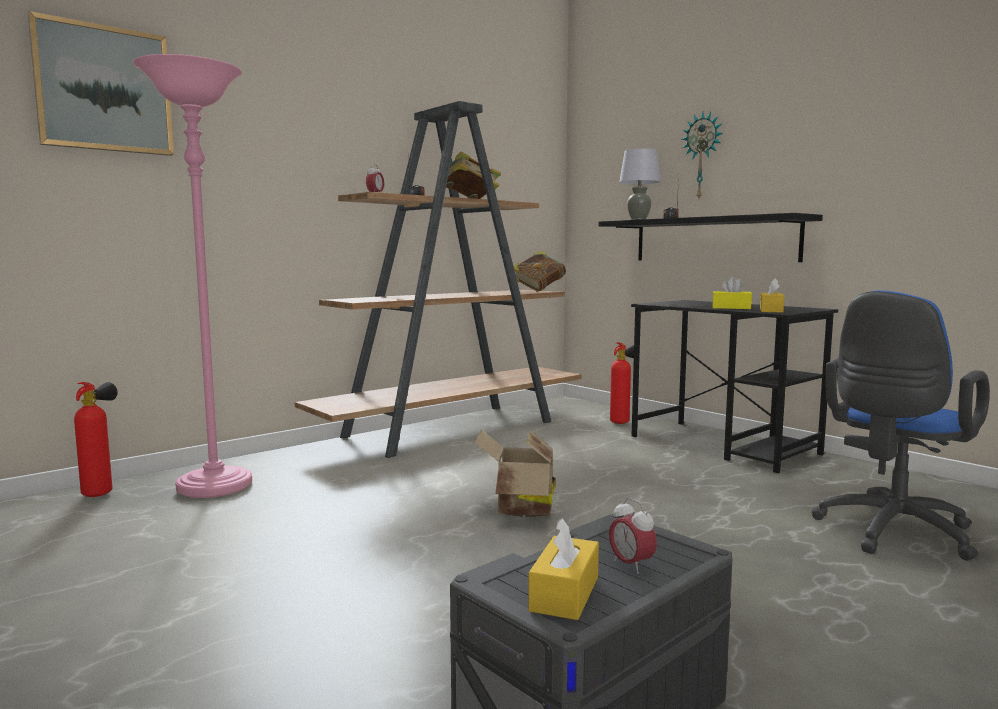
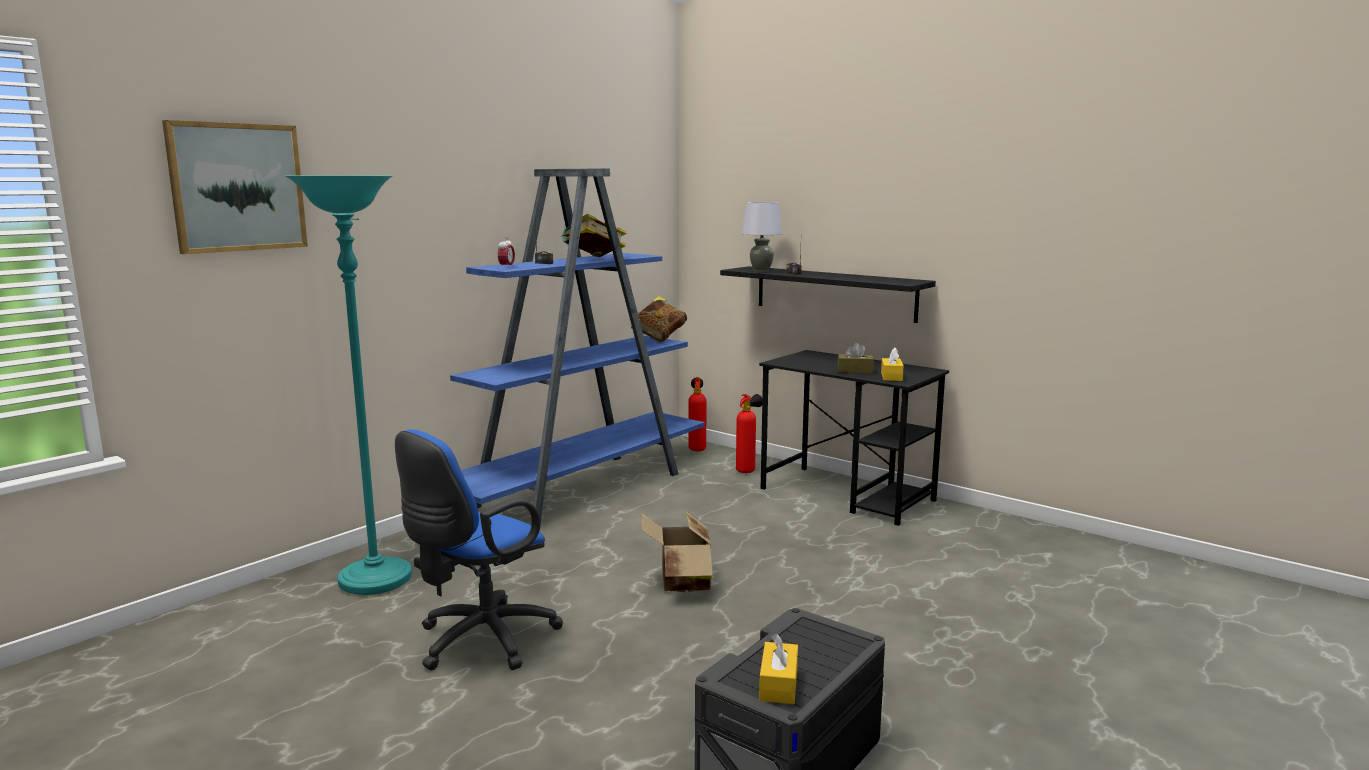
camera: 10 degrees left, 5 degrees up
fire extinguisher [74,382,118,497] -> fire extinguisher moved to [688,377,707,451]
pink floor lamp [133,54,252,498] -> turquoise floor lamp [285,176,412,595]
brown bookcase [295,101,582,458] -> blue bookcase [450,169,705,526]
alarm clock [609,498,657,574] -> none
wall clock [682,112,723,198] -> none
yellow tissue box [712,277,752,309] -> brown tissue box [838,343,874,374]
blue office chair [811,290,990,560] -> blue office chair moved to [395,429,563,670]

